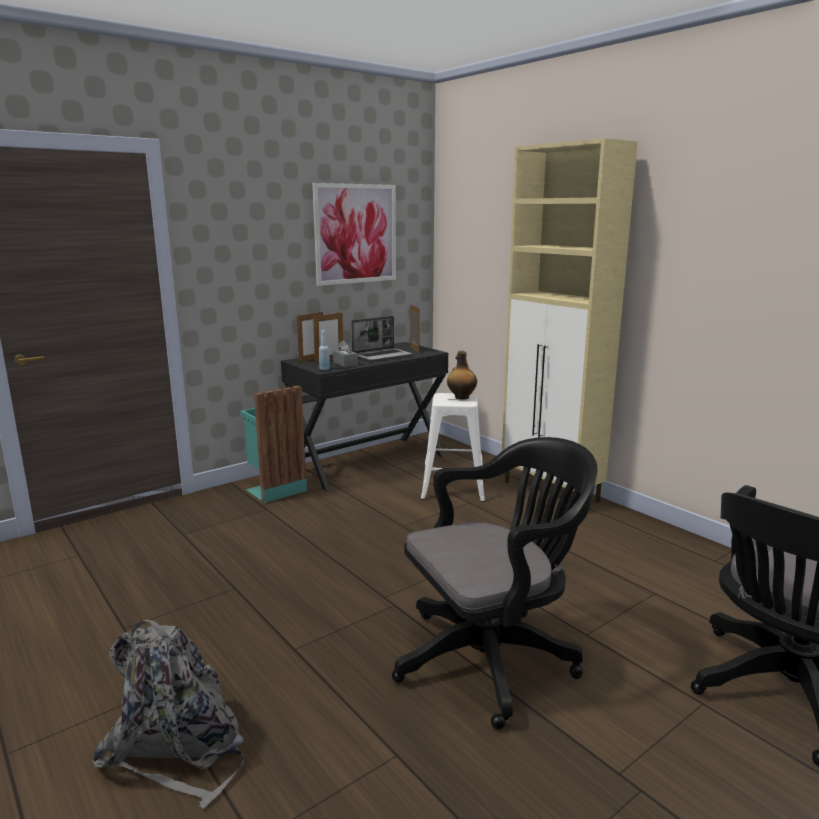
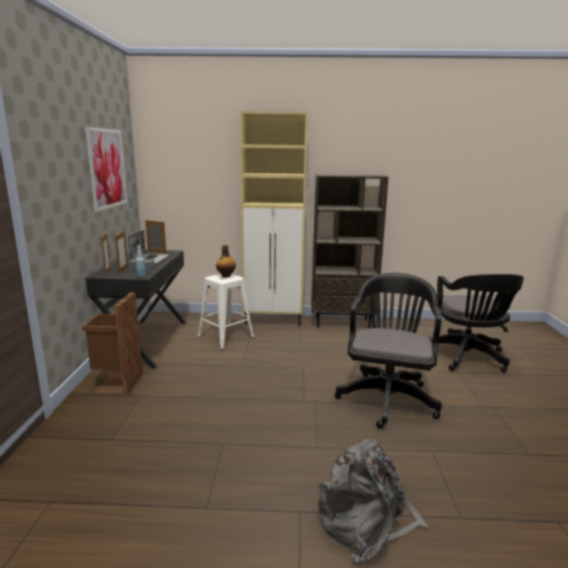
camera: 50 degrees left, 0 degrees up
turquoise trash can [240,386,307,503] -> brown trash can [82,292,143,393]
none -> brown bookcase [311,174,389,328]

